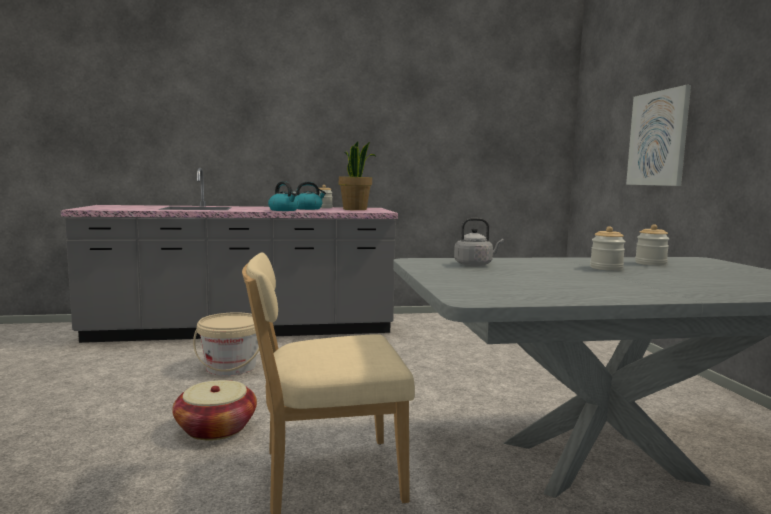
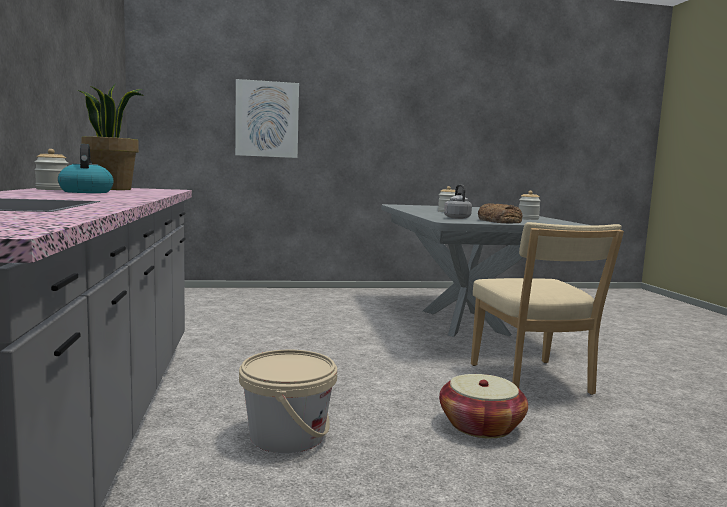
camera: 90 degrees left, 0 degrees up
kettle [268,181,299,211] -> none
jar [635,224,669,266] -> jar moved to [519,191,541,220]
none -> bread [478,203,523,223]

